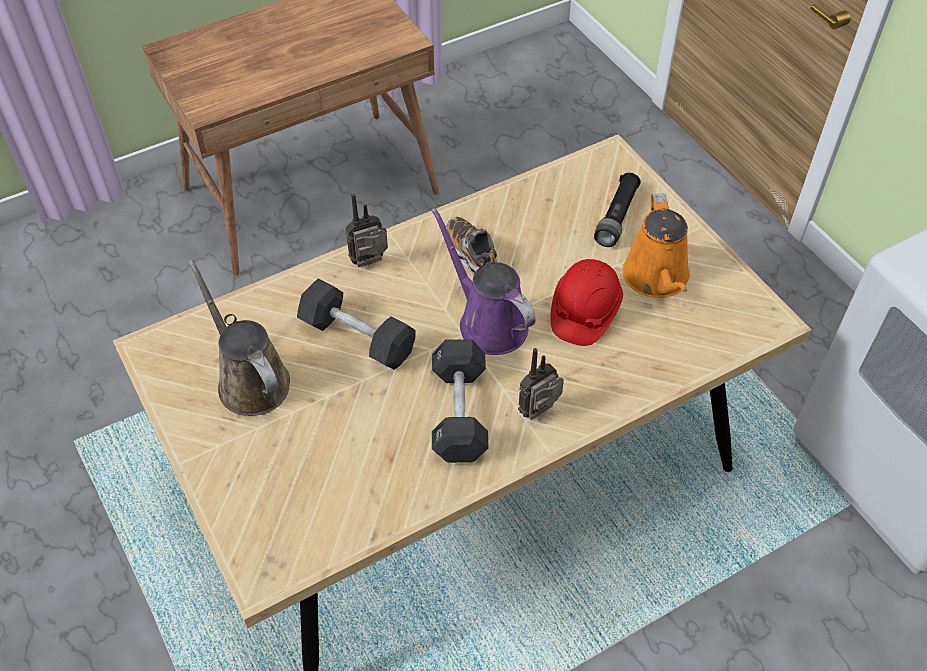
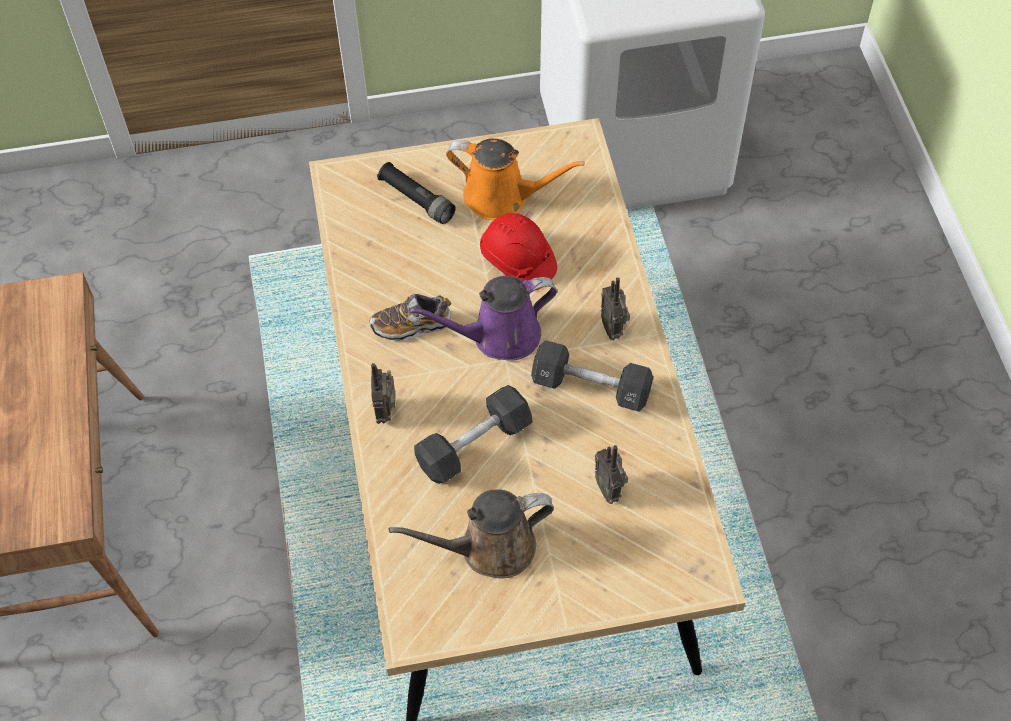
camera: 70 degrees left, 5 degrees up
none -> radio [595,445,628,504]

